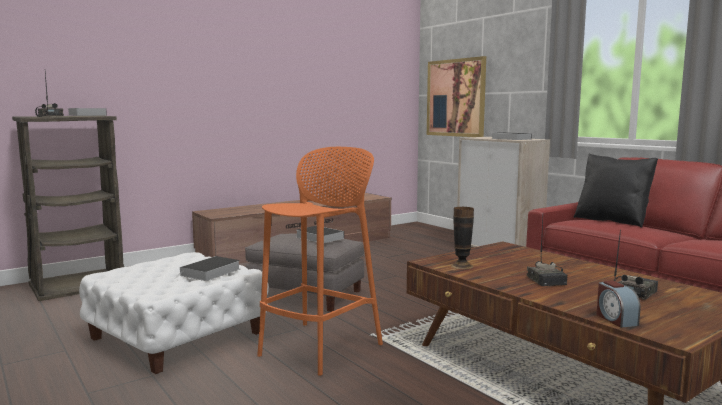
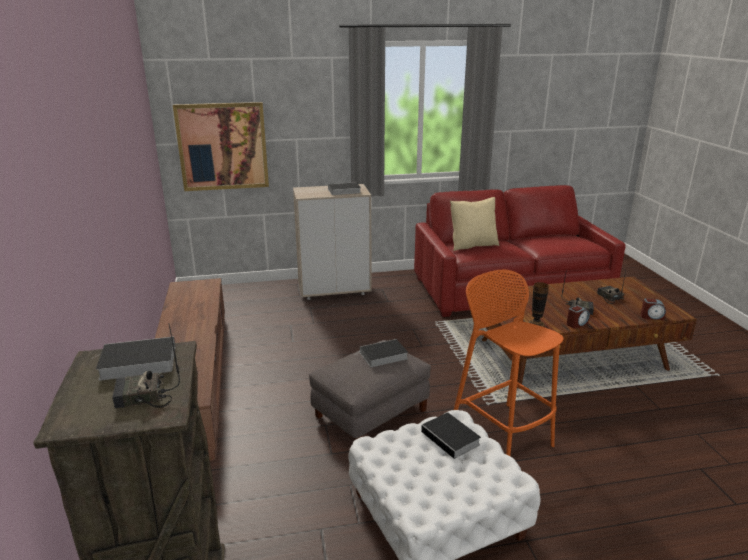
camera: 65 degrees left, 15 degrees up
black pillow [574,154,658,228] -> beige pillow [450,197,499,251]
none -> alarm clock [566,305,590,329]

